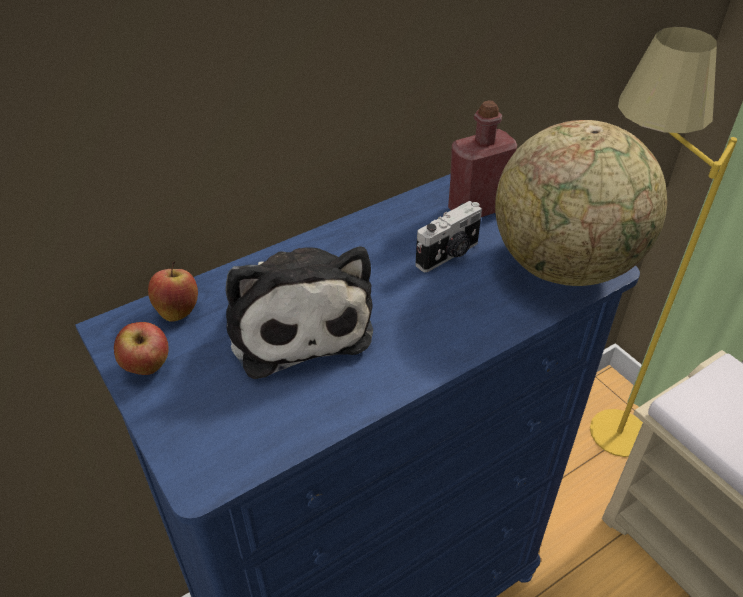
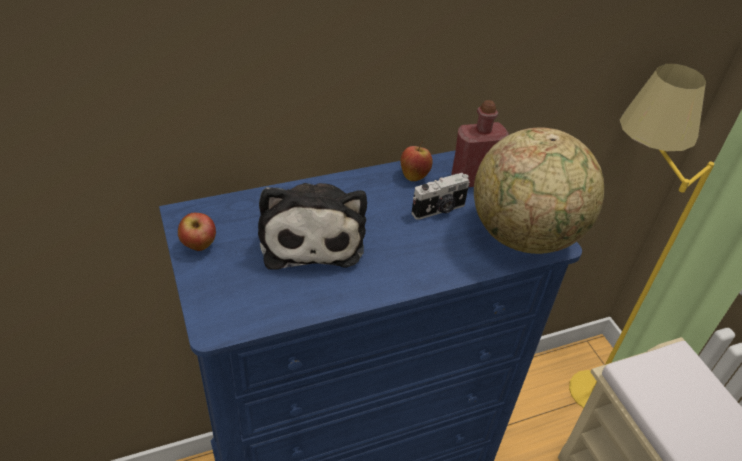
camera: 10 degrees right, 0 degrees up
apple [148,261,198,322] -> apple moved to [401,142,433,181]

